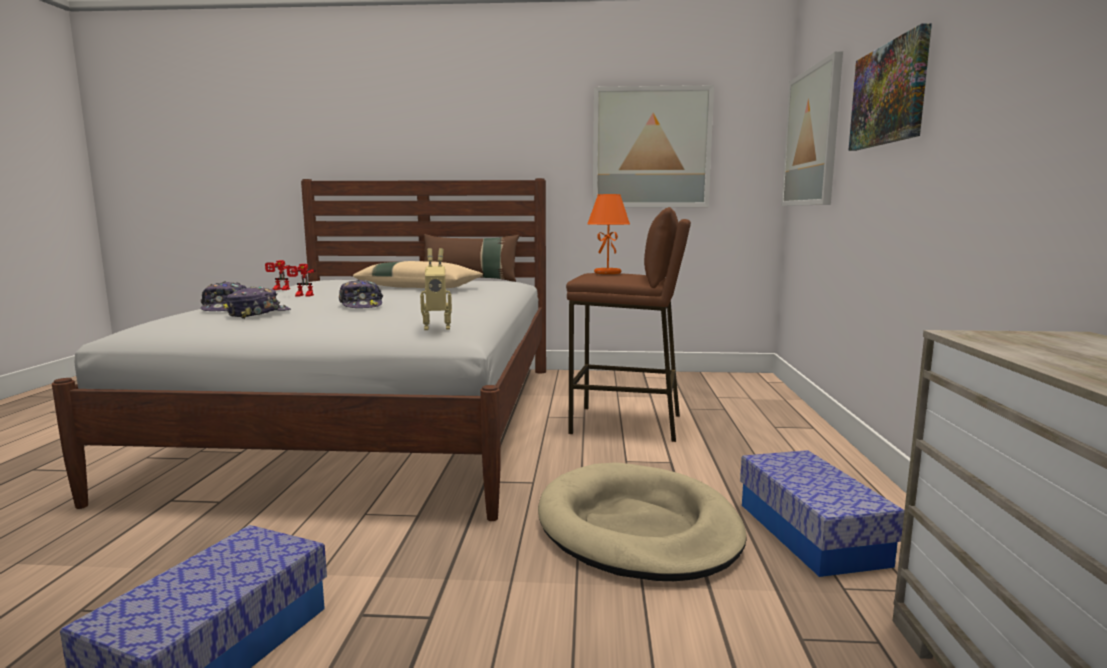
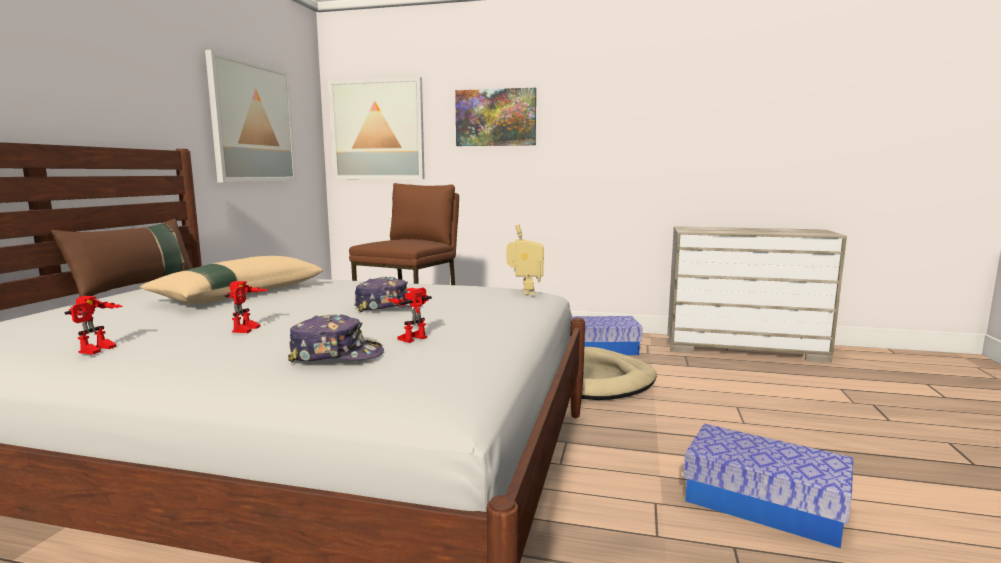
camera: 80 degrees left, 0 degrees up
cap [227,286,291,319] -> toy robot [388,288,432,343]
orange table lamp [587,194,630,274] -> none

